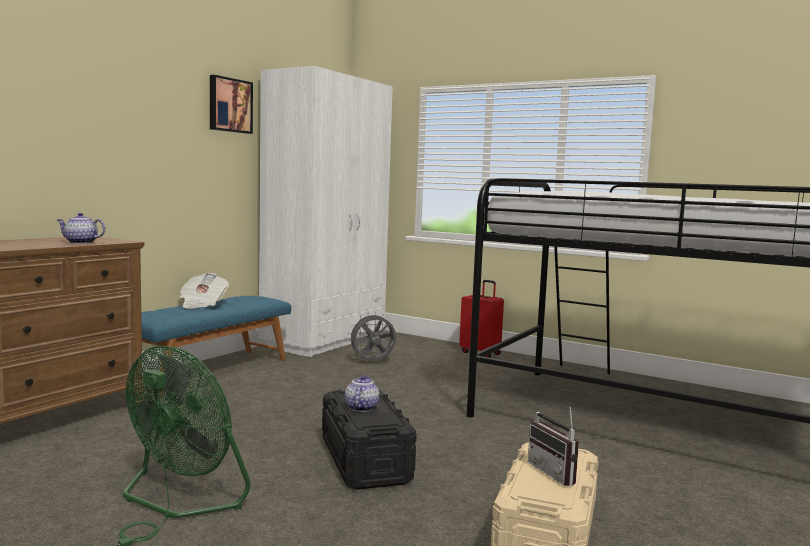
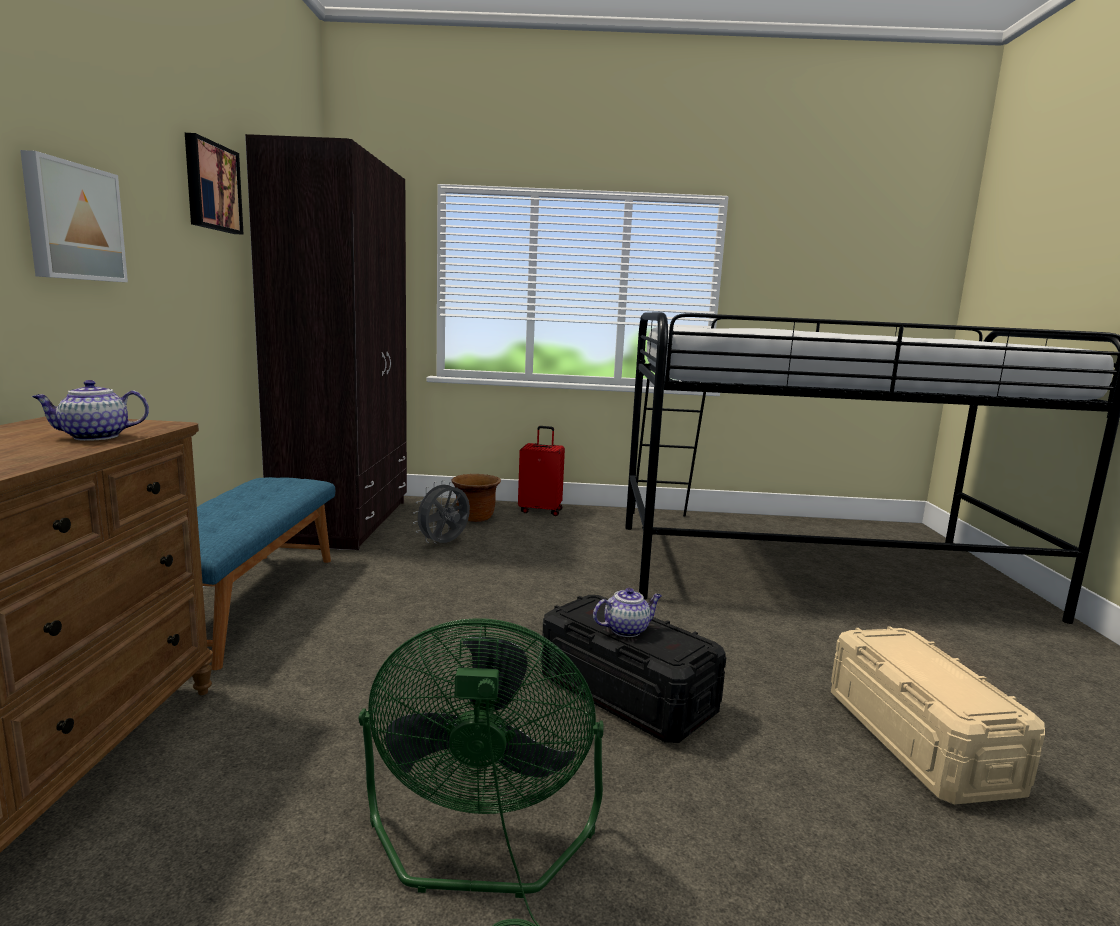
camera: 30 degrees left, 5 degrees up
newspaper [180,273,229,309] -> none
white wardrobe [259,66,393,357] -> brown wardrobe [245,134,407,550]
teapot [345,375,379,412] -> teapot turned 90 degrees clockwise [593,588,662,637]
radio [528,402,579,486] -> none
none -> picture [20,150,128,282]
none -> brown planter [451,474,501,522]

